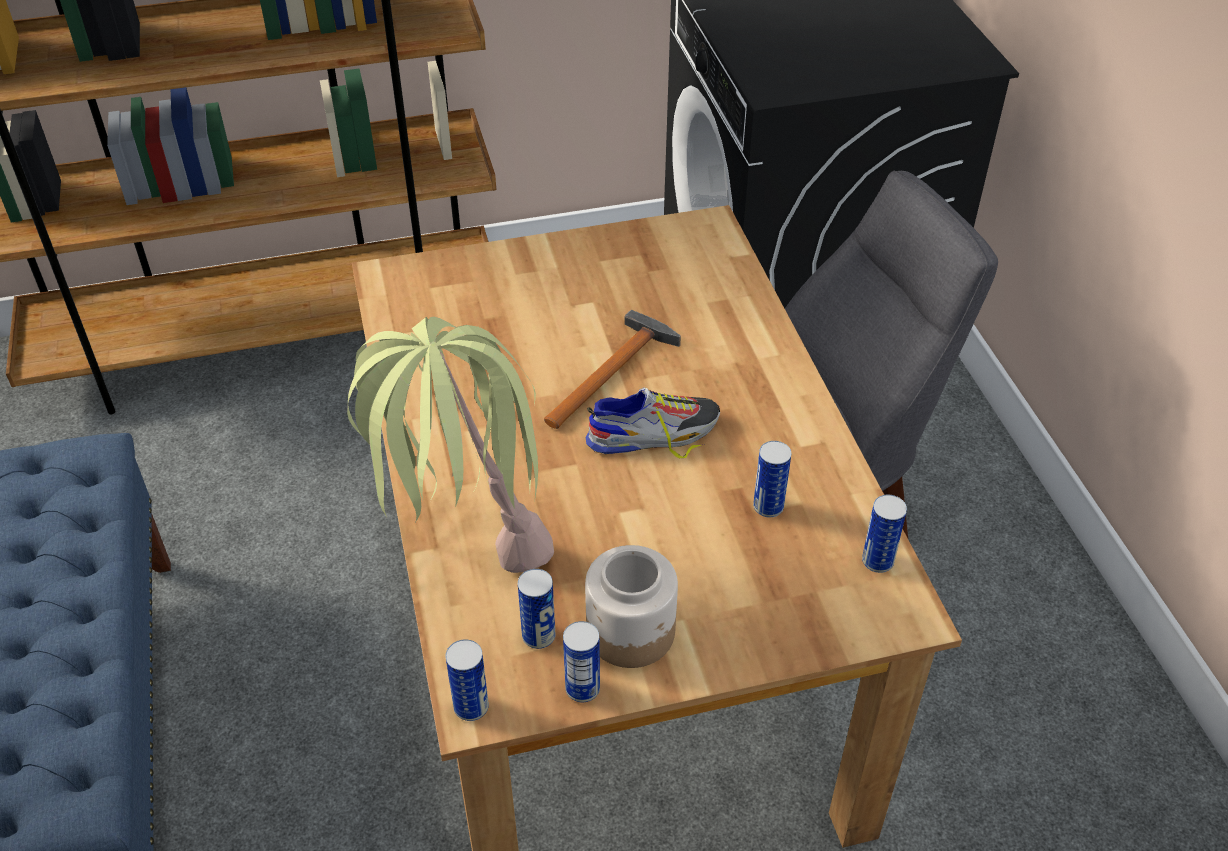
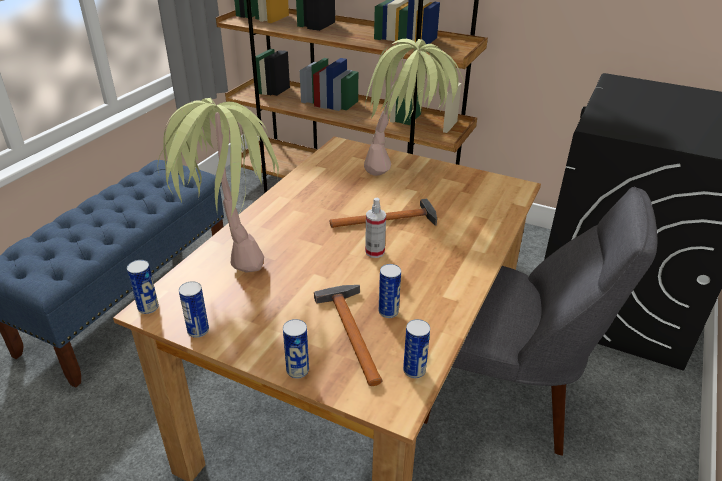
camera: 40 degrees right, 10 degrees down
can [518,569,556,649] -> can moved to [283,319,309,379]
jar [585,545,678,668] -> none
shoe [586,388,720,458] -> spray bottle [365,198,386,258]
none -> hammer [314,285,383,386]
none -> potted plant [364,39,464,176]

